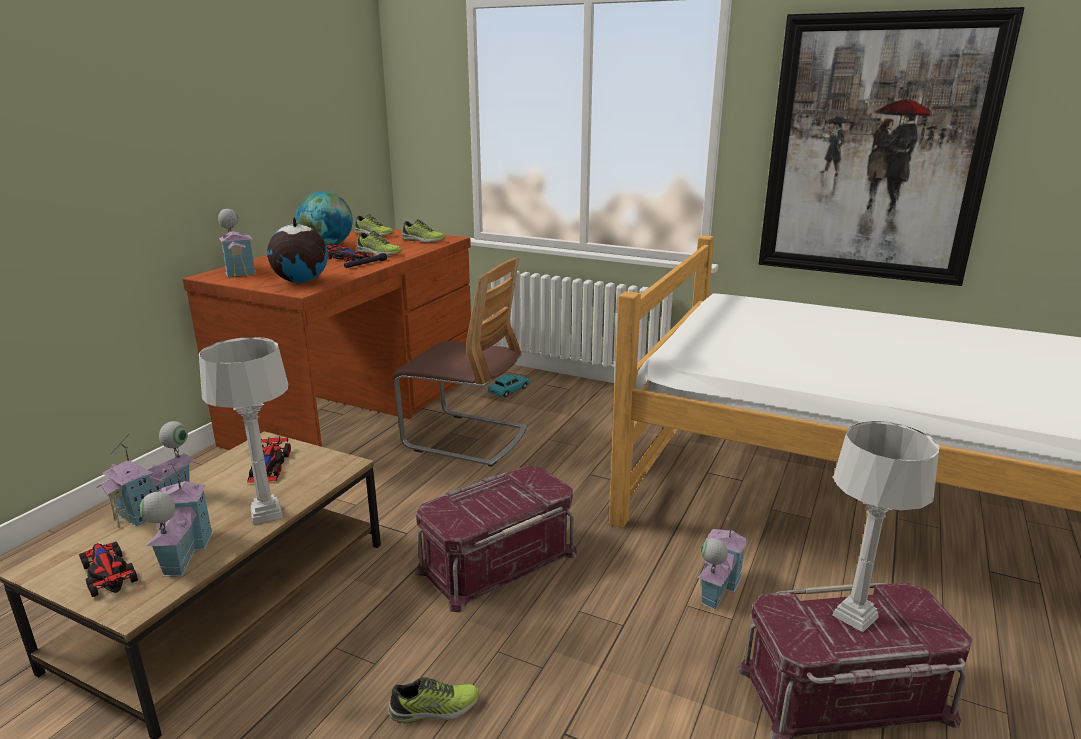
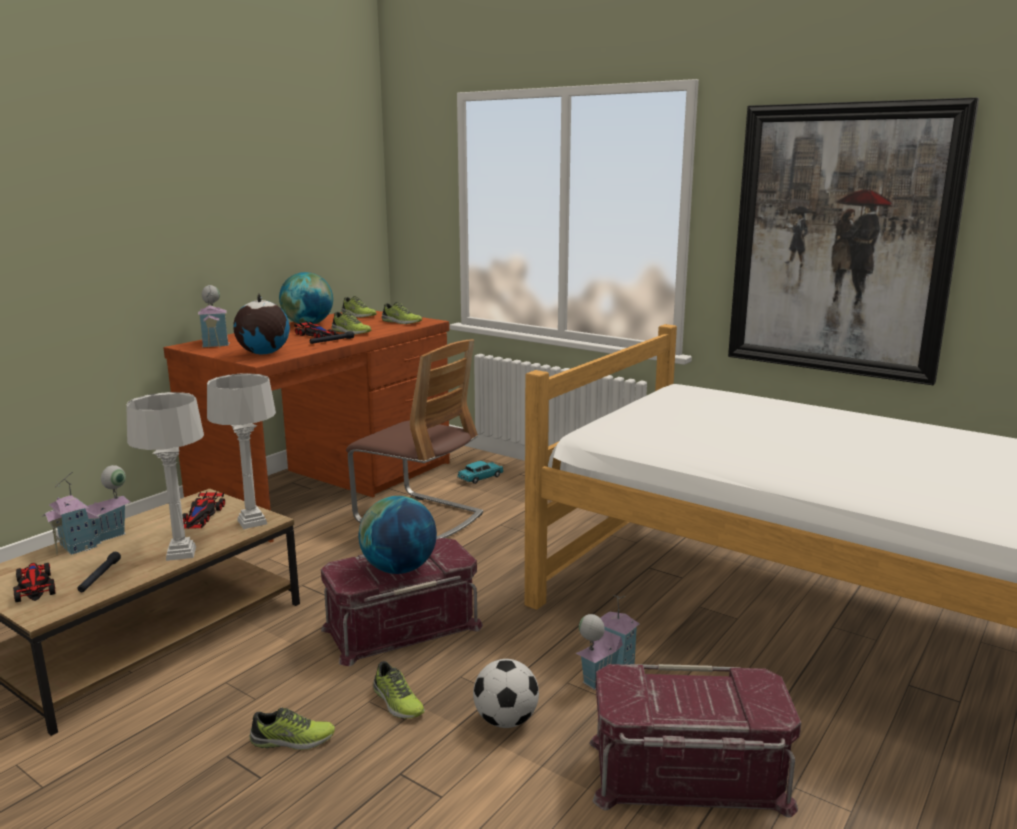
camera: 10 degrees right, 5 degrees down
toy house [139,460,213,577] -> black flashlight [77,552,121,592]
grey table lamp [832,421,939,632] -> grey table lamp moved to [207,373,276,529]
none -> globe [359,496,437,574]
none -> shoe [373,661,425,719]
none -> football [473,659,539,728]

